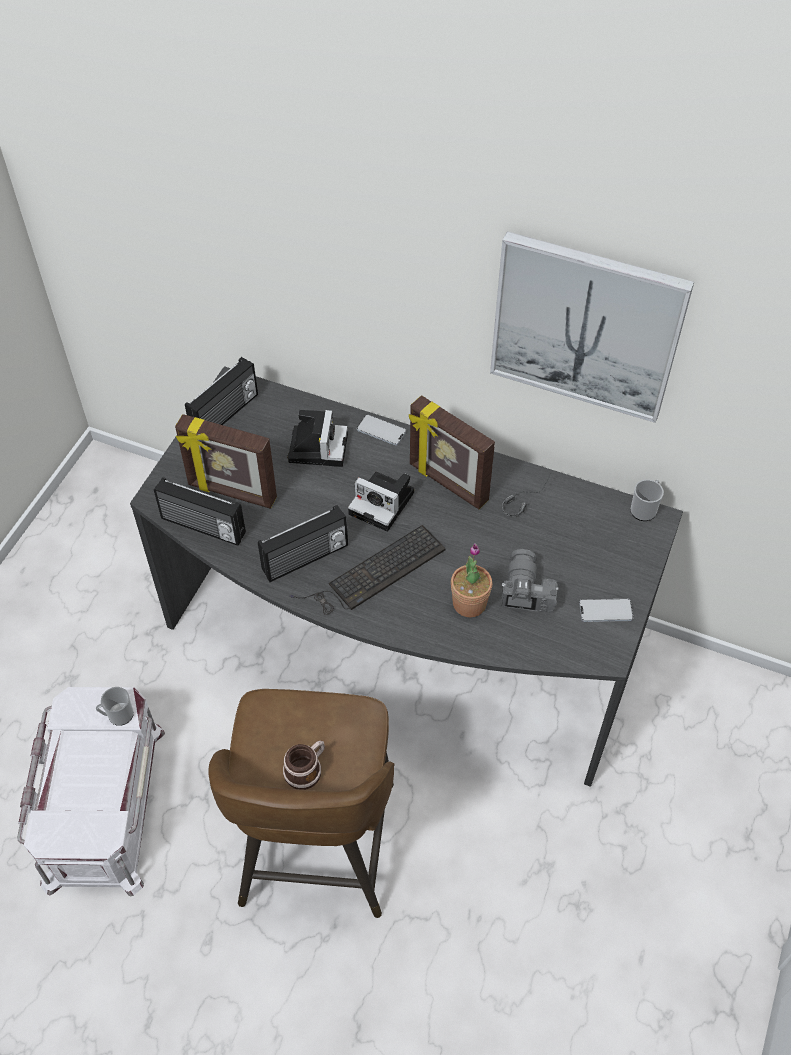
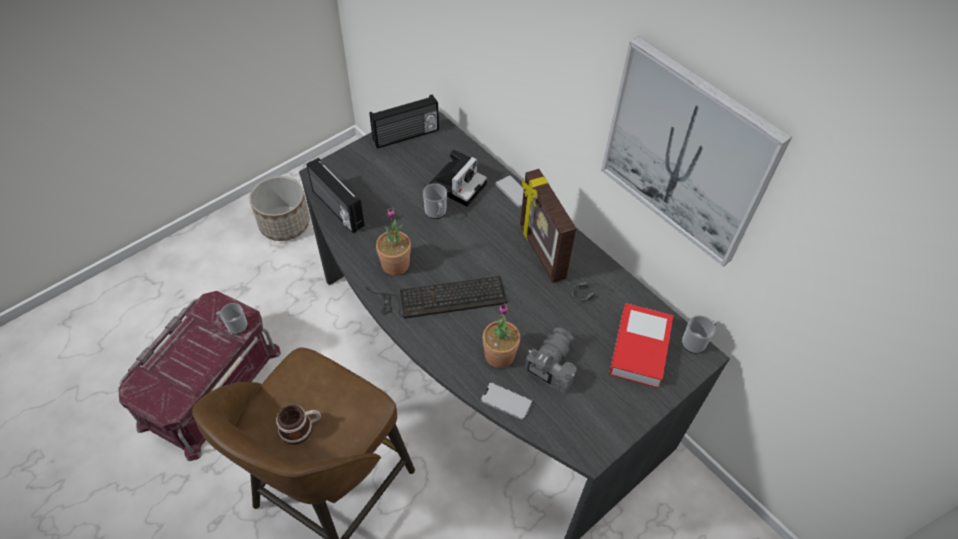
camera: 25 degrees right, 0 degrees up
white storage box [17,687,165,896] -> red storage box [119,291,281,461]
picture frame [175,414,277,509] -> none
radio [258,505,348,582] -> potted plant [376,208,411,275]
camera [348,472,414,532] -> none
phone [579,599,633,622] -> phone moved to [481,382,533,420]
none -> planter [250,176,310,241]
none -> mug [423,183,447,219]
none -> book [609,304,674,388]

